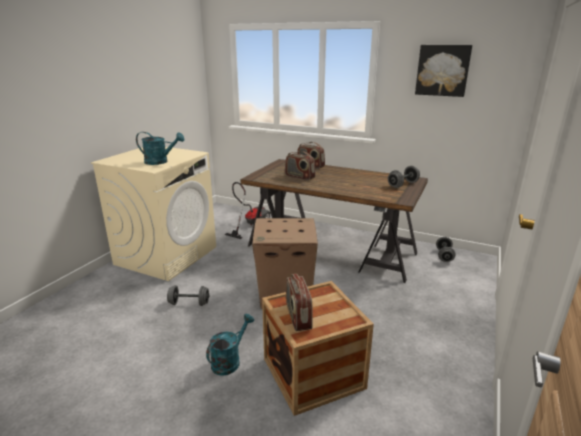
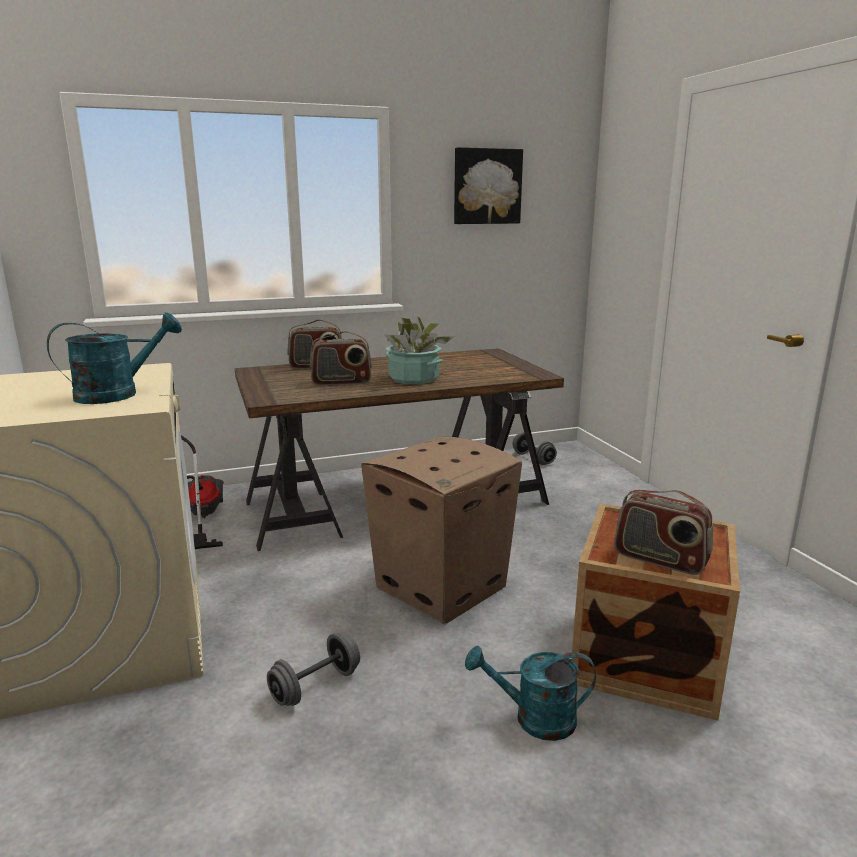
camera: 45 degrees left, 5 degrees down
turquoise watering can [206,314,254,376] -> turquoise watering can turned 75 degrees counterclockwise [465,646,596,741]
grey dumbbell [388,166,420,188] -> none
none -> potted plant [385,316,455,384]

